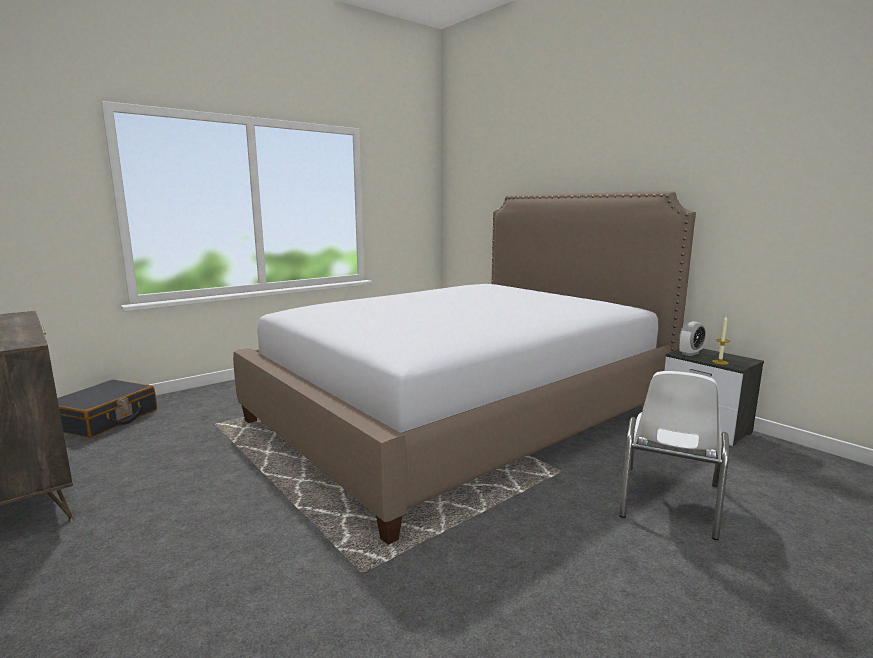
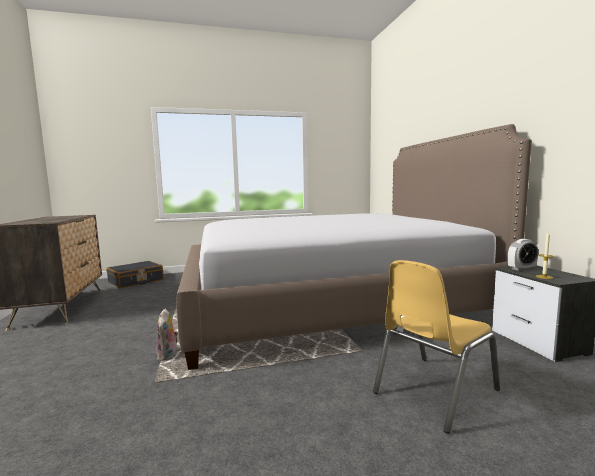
camera: 25 degrees right, 5 degrees down
white chair [619,371,729,540] -> yellow chair [373,260,500,434]
none -> plush toy [157,309,178,361]

